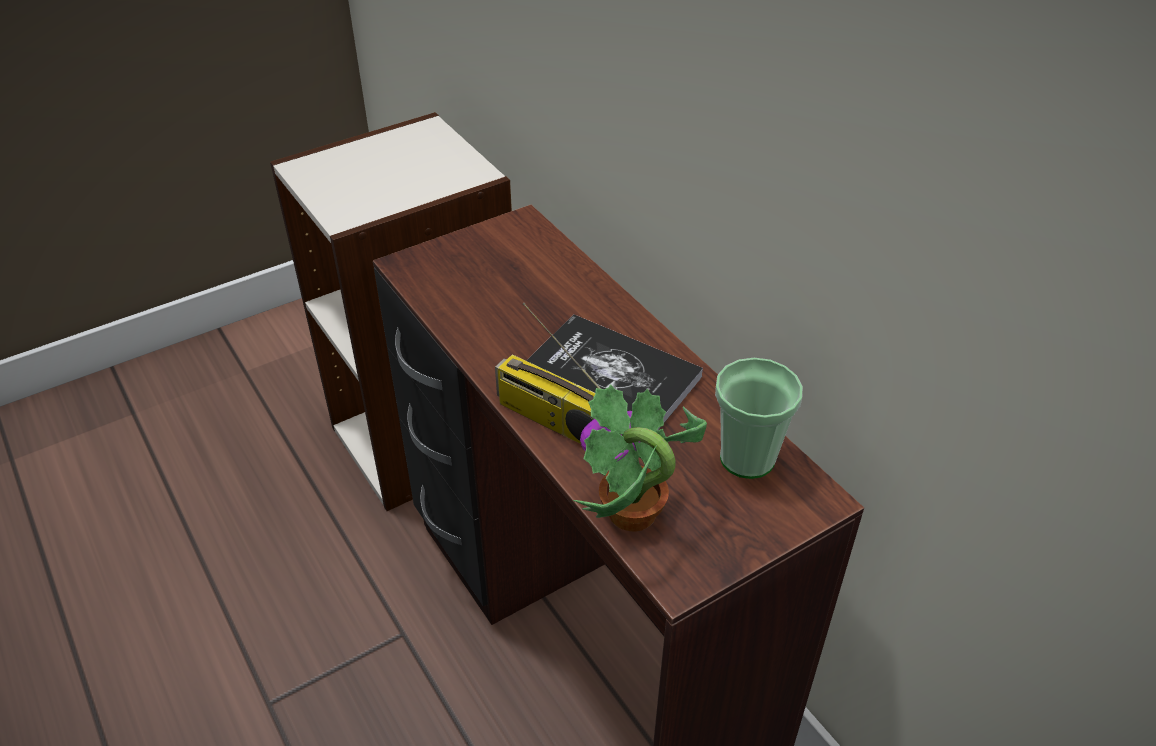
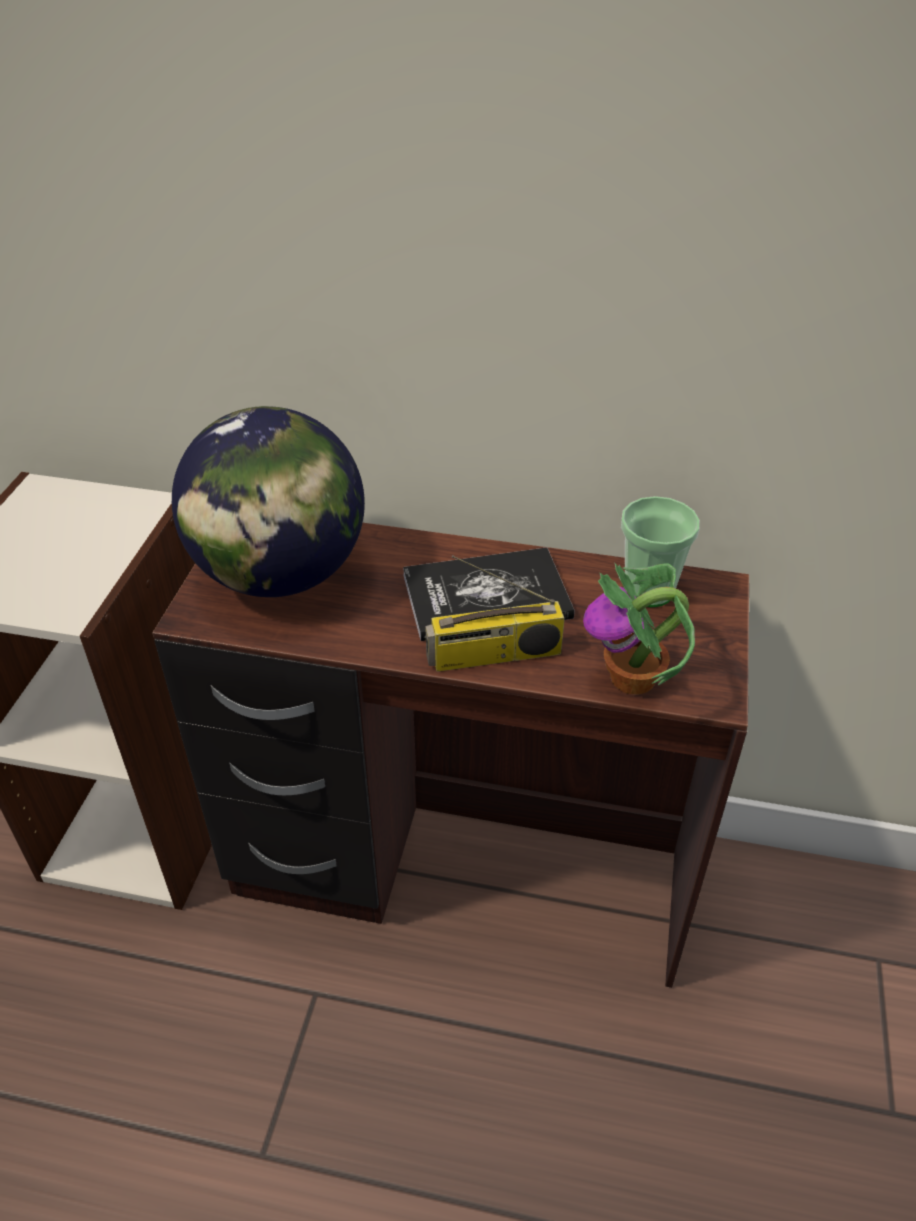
camera: 45 degrees left, 0 degrees up
none -> globe [172,406,365,597]

